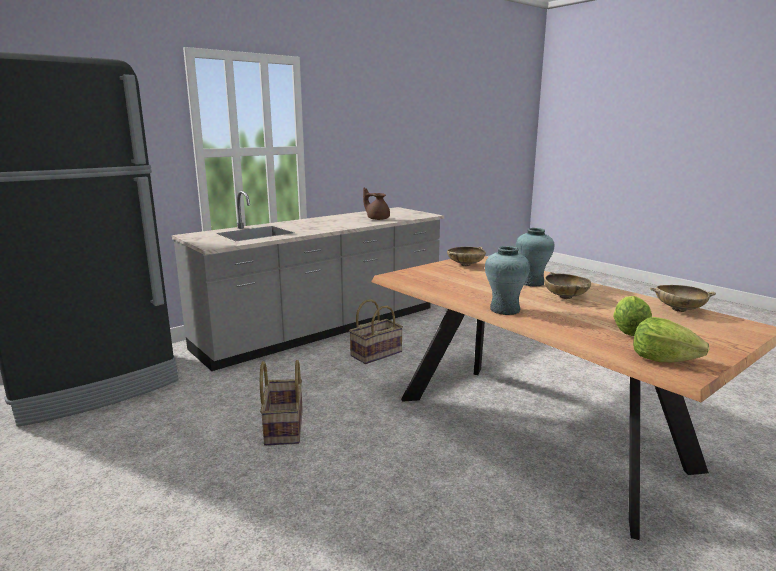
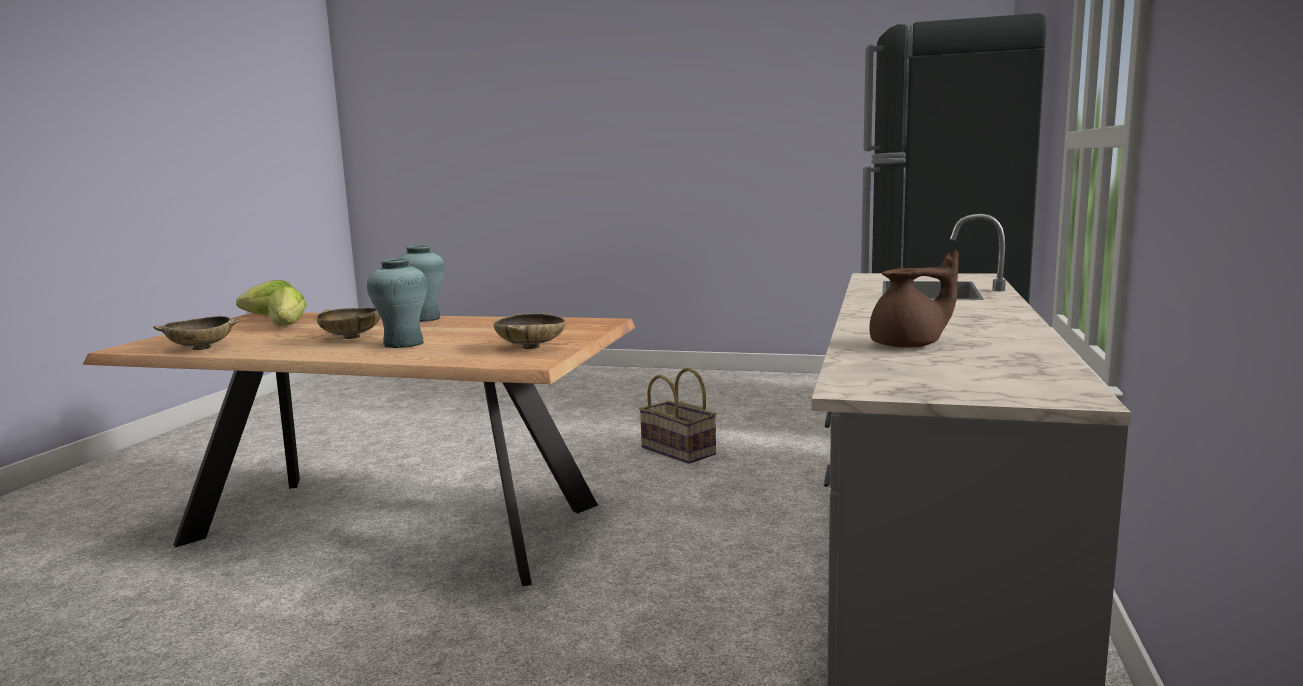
camera: 145 degrees right, 5 degrees down
basket [349,299,403,364] -> none

